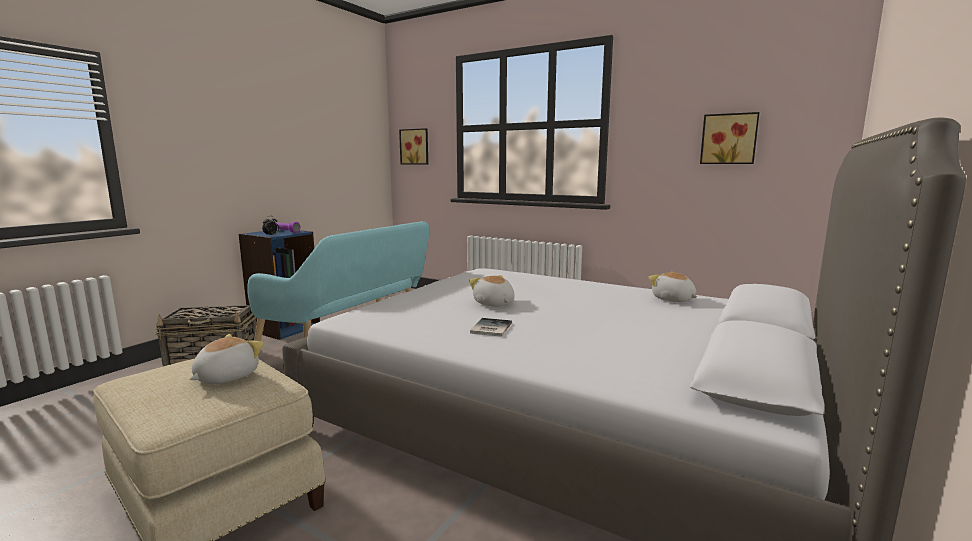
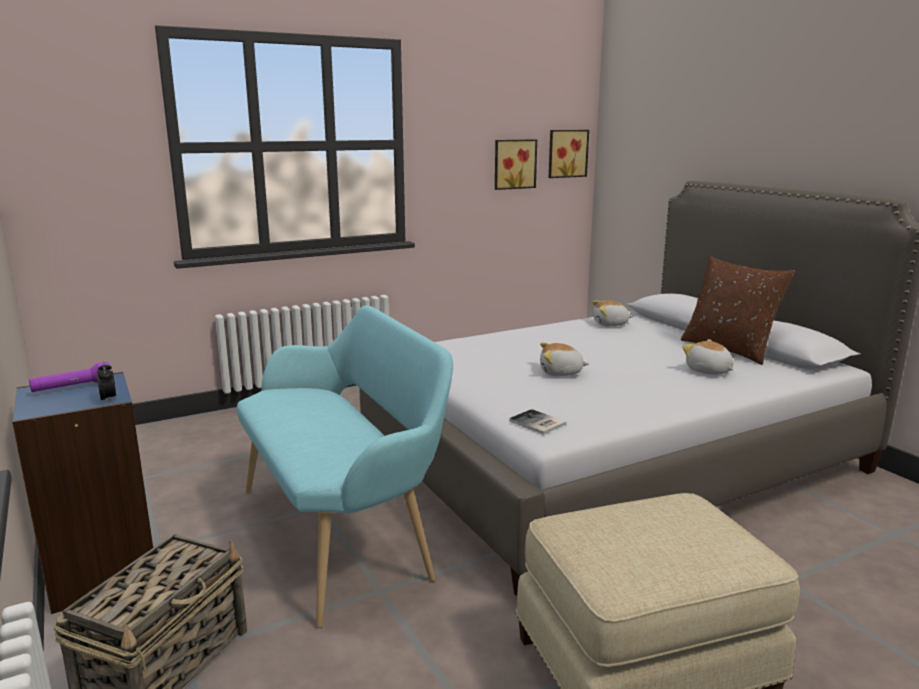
camera: 60 degrees left, 5 degrees up
plush toy [189,334,264,384] -> plush toy moved to [682,339,734,375]
picture [399,128,428,164] -> picture moved to [549,130,589,178]
book [470,318,512,337] -> book moved to [509,409,566,435]
none -> brown pillow [681,257,795,365]

